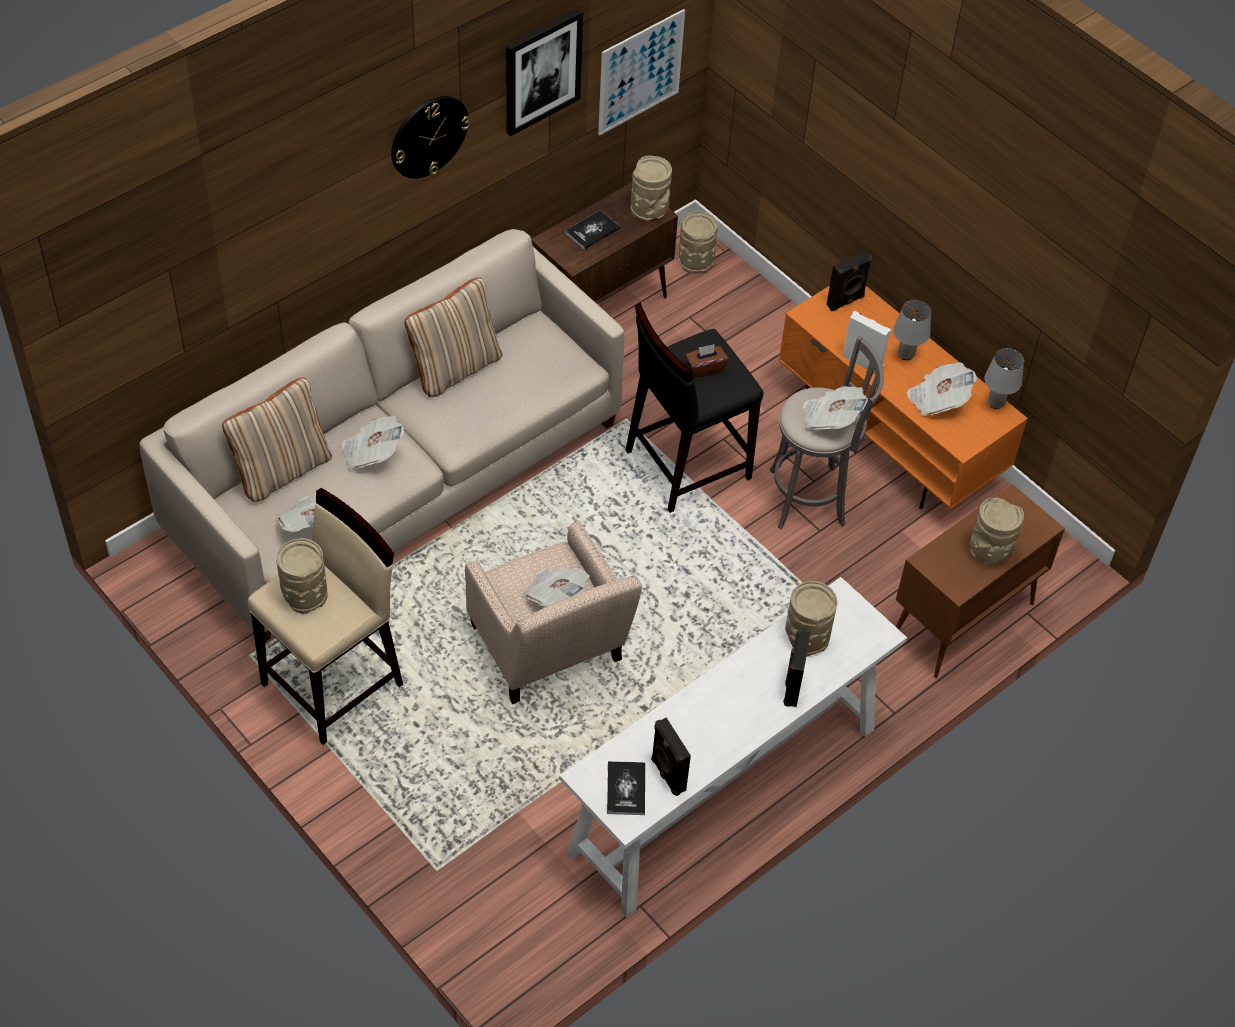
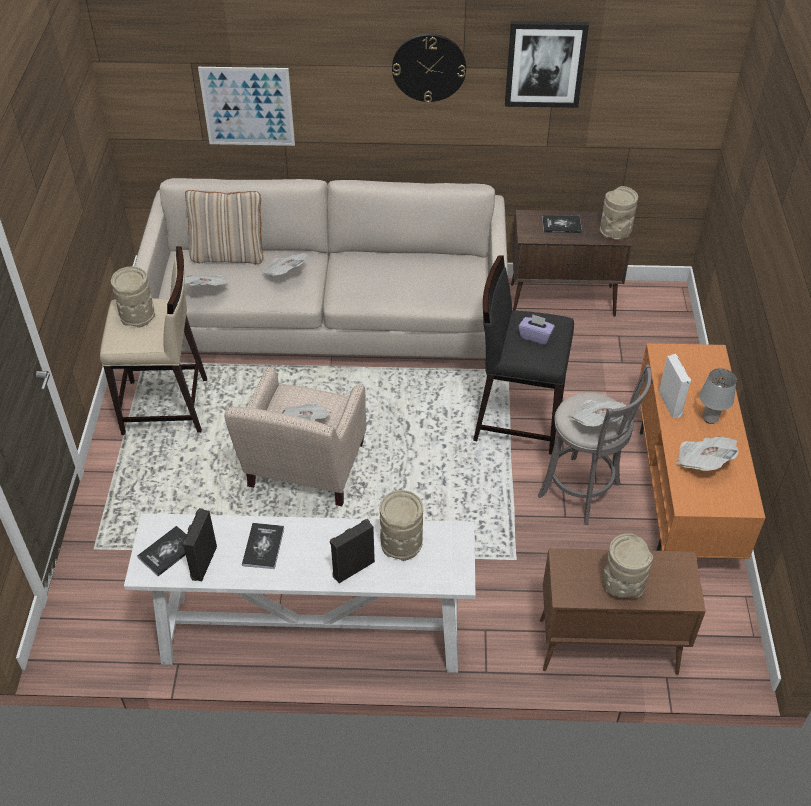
camera: 45 degrees right, 5 degrees down
beige pillow [405,277,503,397] -> none
picture [598,9,685,135] -> picture moved to [198,67,295,146]
beige vase [679,211,718,273] -> none
brown tissue box [686,344,729,378] -> purple tissue box [519,314,555,345]
black speaker [826,251,872,311] -> none
grey table lamp [984,348,1024,409] -> none
none -> book [242,523,284,569]

